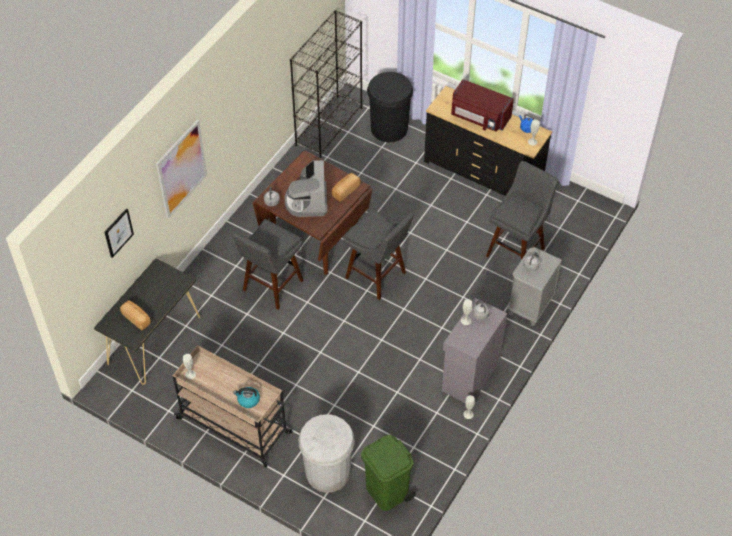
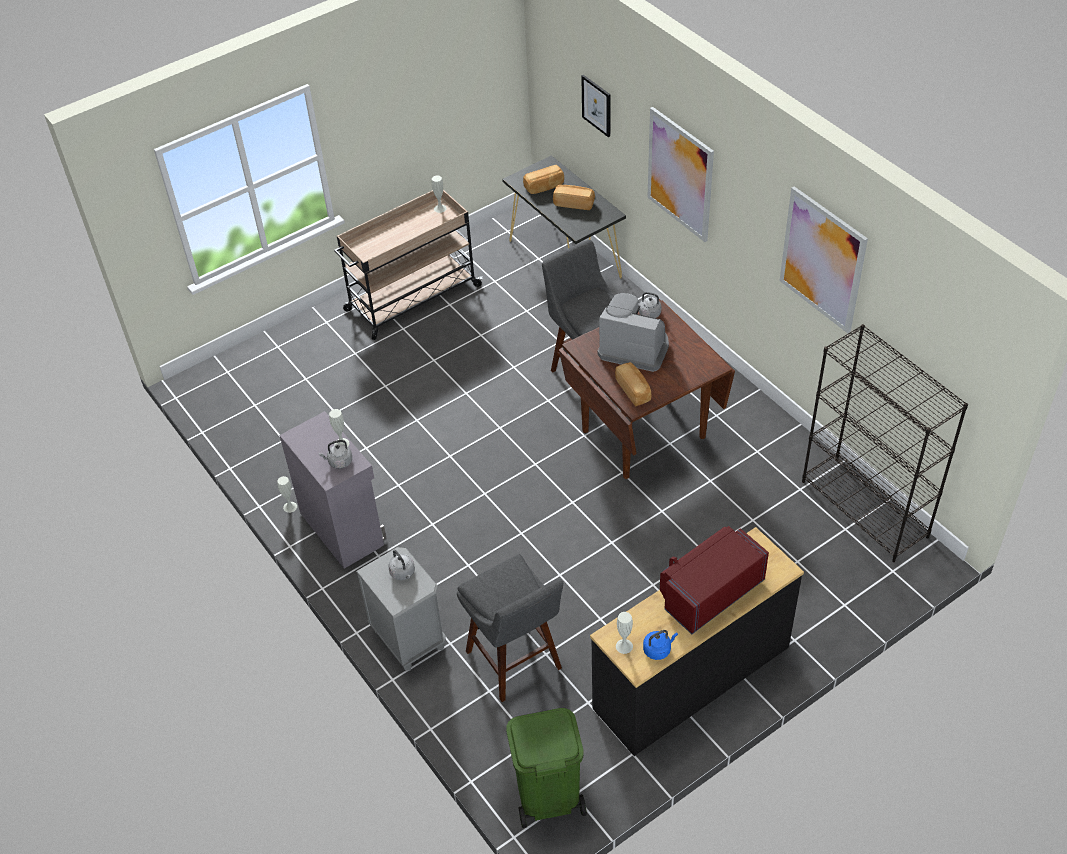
camera: 115 degrees right, 5 degrees down
kettle [233,387,260,408] -> none
white trash can [298,414,355,493] -> none
grey stool [343,209,414,300] -> none
green trash can [361,435,416,511] -> green trash can moved to [506,708,587,828]
black trash can [367,72,413,142] -> none
none -> bread [553,185,595,210]
none -> picture [780,186,868,333]

